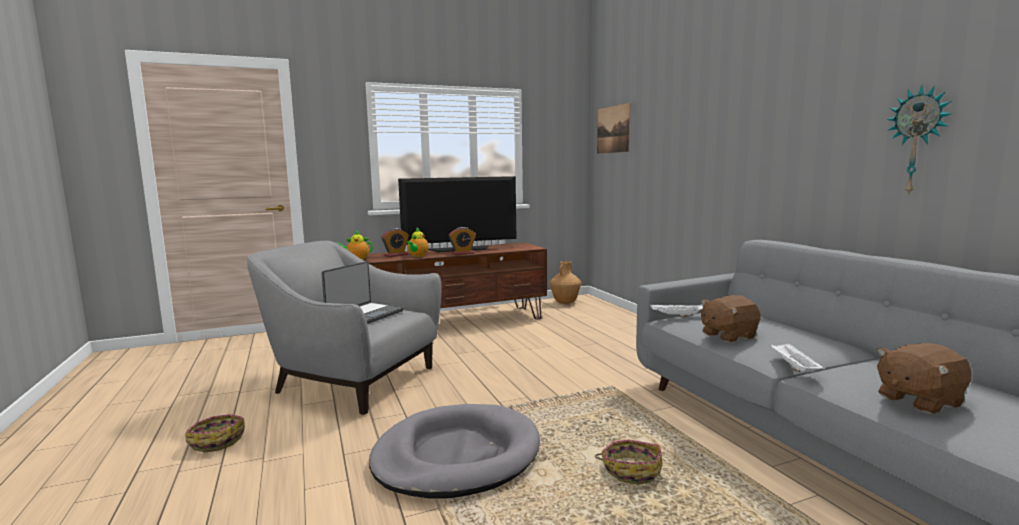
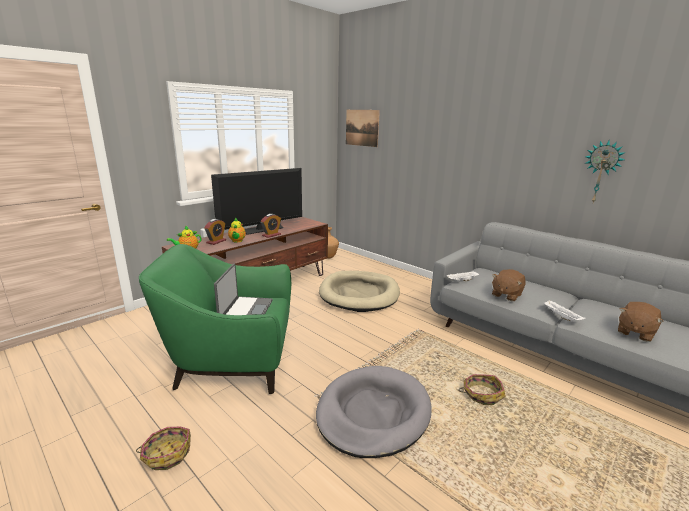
camera: 25 degrees left, 10 degrees up
grey armchair [247,241,442,415] -> green armchair [139,244,291,394]
none -> beige dog bed [319,271,400,312]

